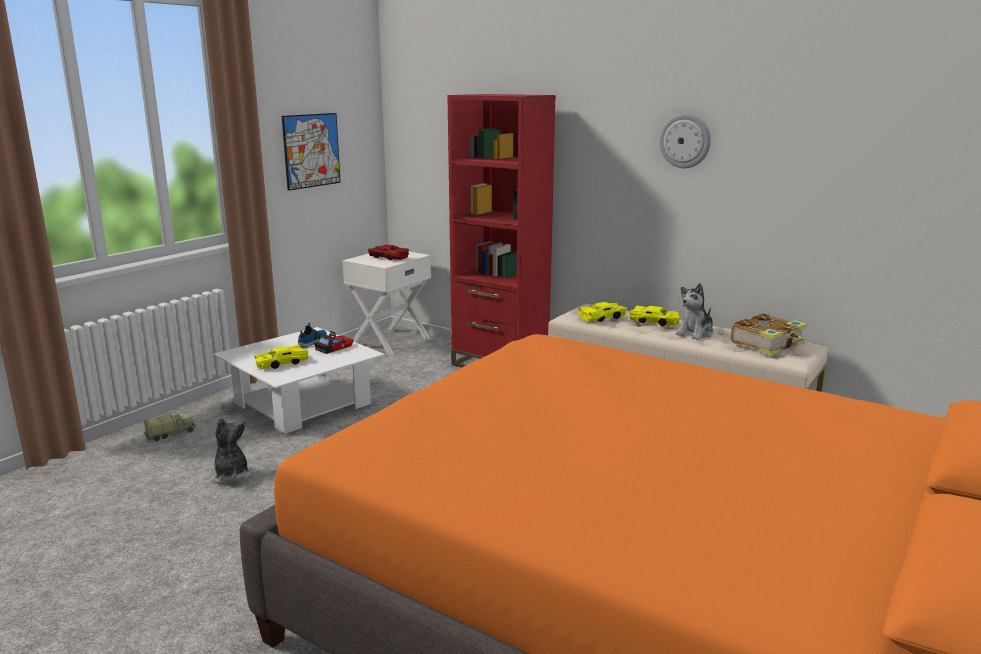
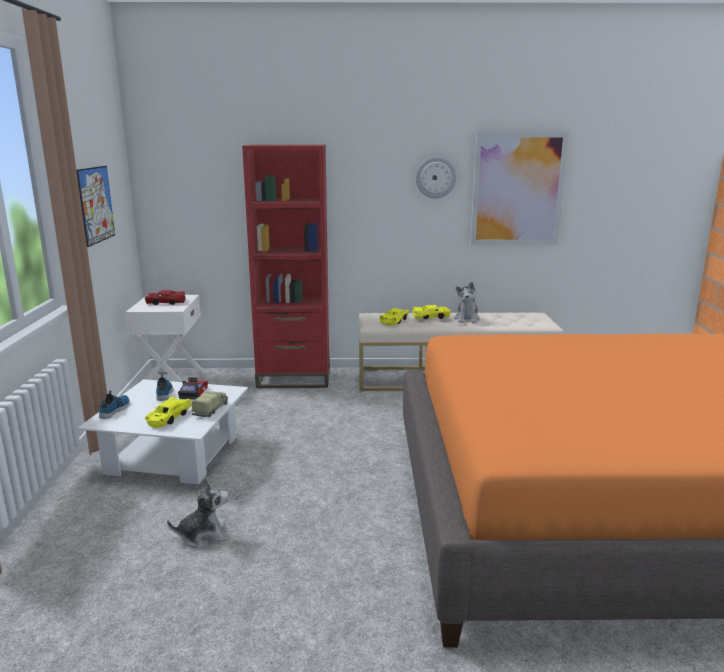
camera: 35 degrees left, 0 degrees up
toy truck [144,414,196,441] -> toy truck moved to [191,391,228,417]
plush toy [211,418,252,484] -> plush toy turned 135 degrees clockwise [167,478,229,548]
book [731,314,807,356] -> none
none -> shoe [99,390,130,419]
none -> picture [470,132,569,245]

